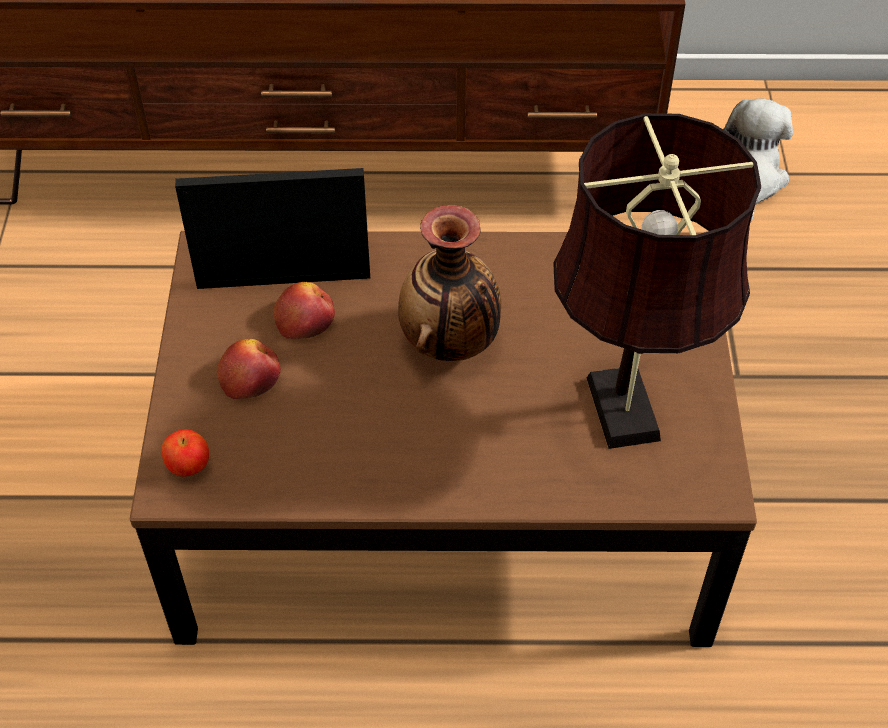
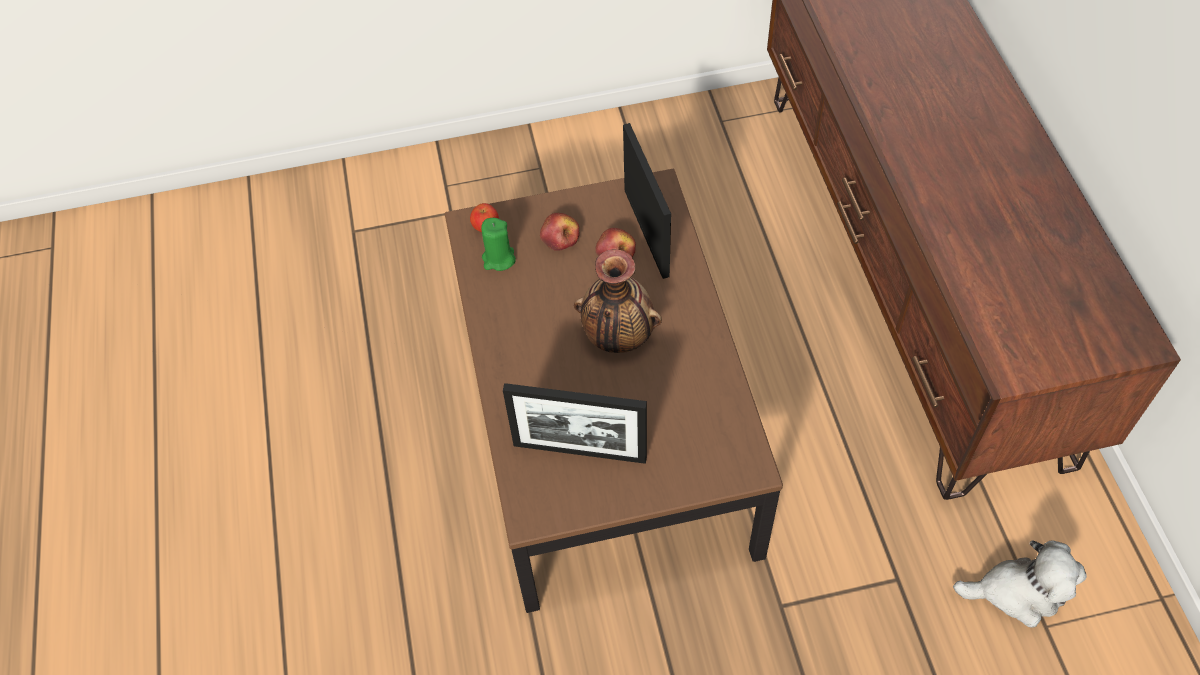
camera: 80 degrees right, 5 degrees up
brown table lamp [553,113,761,449] -> picture frame [503,383,647,464]
none -> green candle [481,218,516,271]

